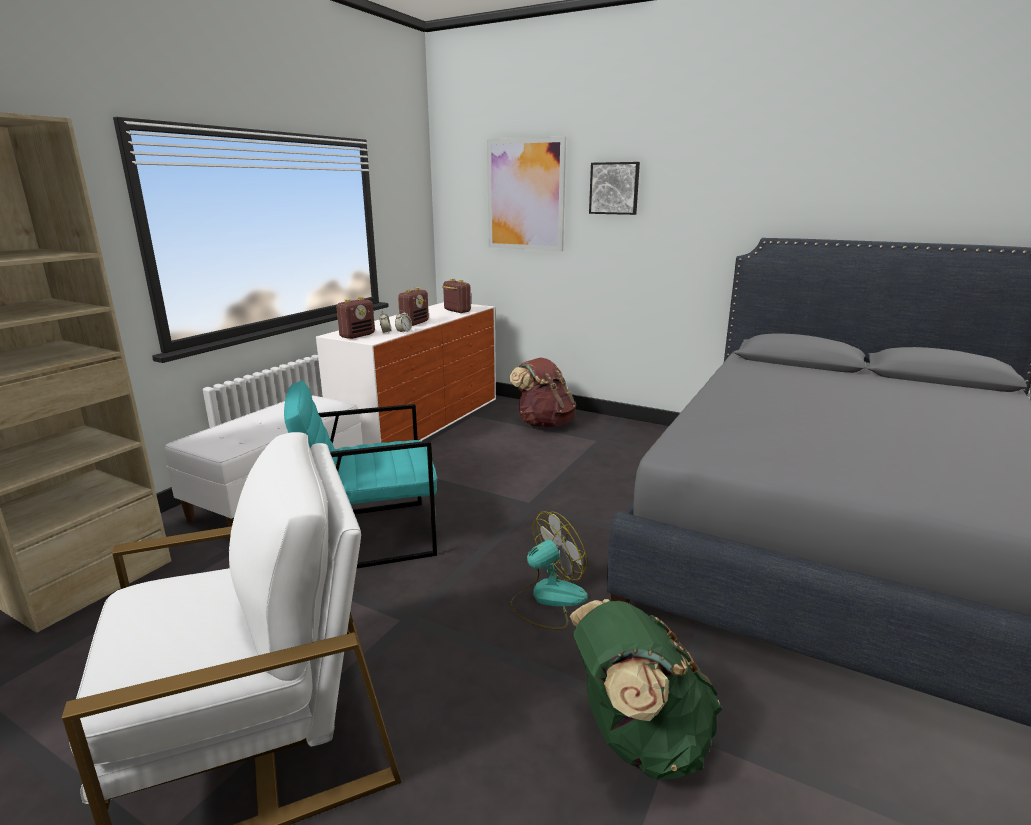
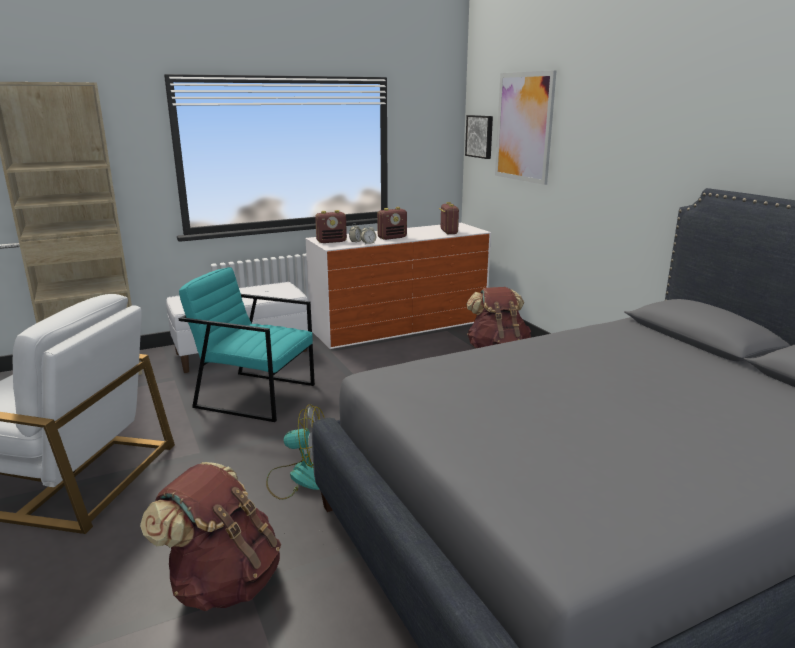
camera: 35 degrees right, 0 degrees up
green backpack [570,599,722,780] -> brown backpack [140,462,281,611]
picture [589,162,640,215] -> picture moved to [465,115,493,159]

